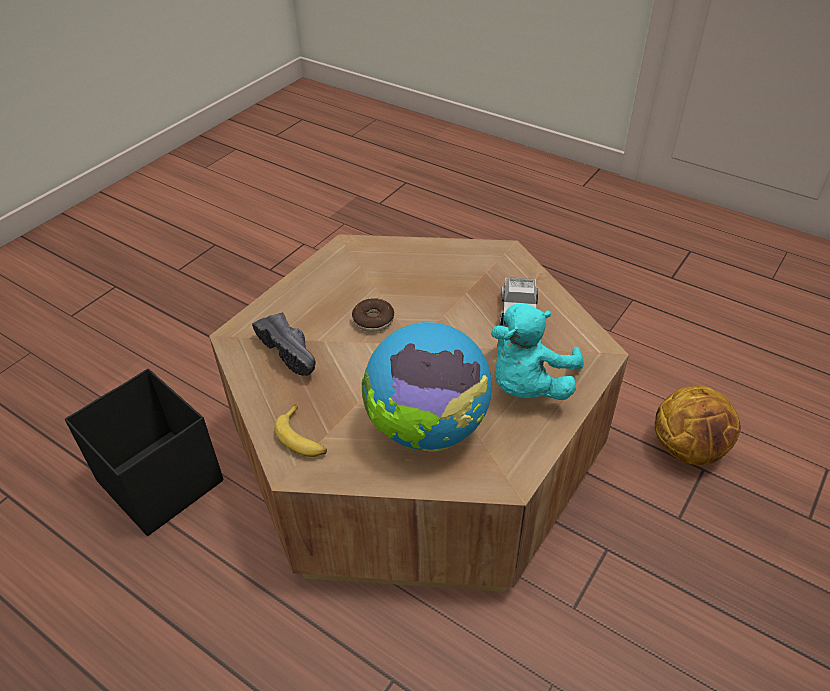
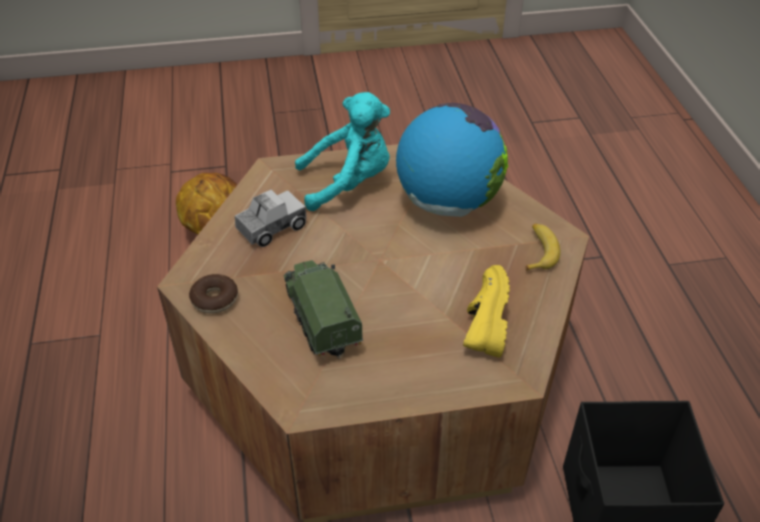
camera: 135 degrees left, 0 degrees up
black shoe [252,312,316,376] -> yellow shoe [463,265,510,358]
donut [352,298,394,332] -> donut moved to [189,274,238,313]
none -> toy truck [284,260,363,359]

